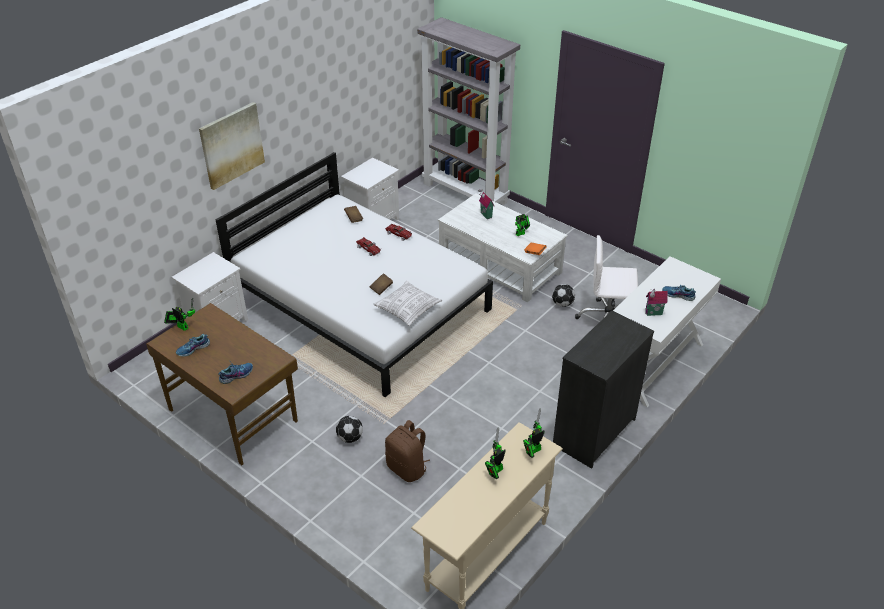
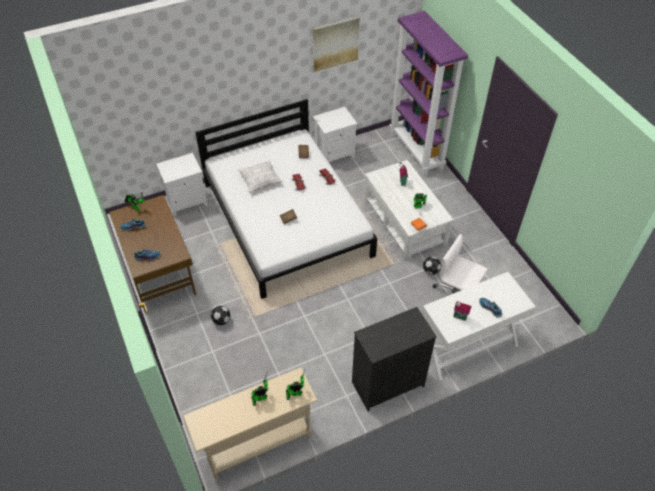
camera: 25 degrees right, 10 degrees up
picture [199,102,265,190] -> picture moved to [313,16,360,72]
pillow [374,281,442,326] -> pillow moved to [238,160,282,192]
brown backpack [385,420,430,482] -> none
grey bookcase [417,17,520,205] -> purple bookcase [389,11,468,176]

